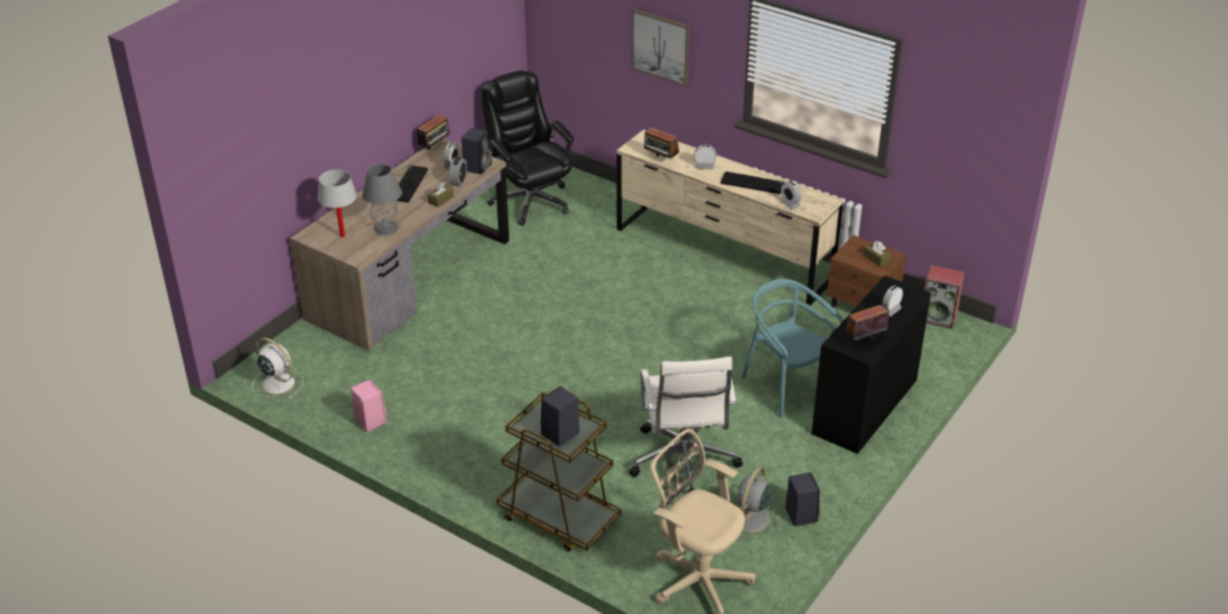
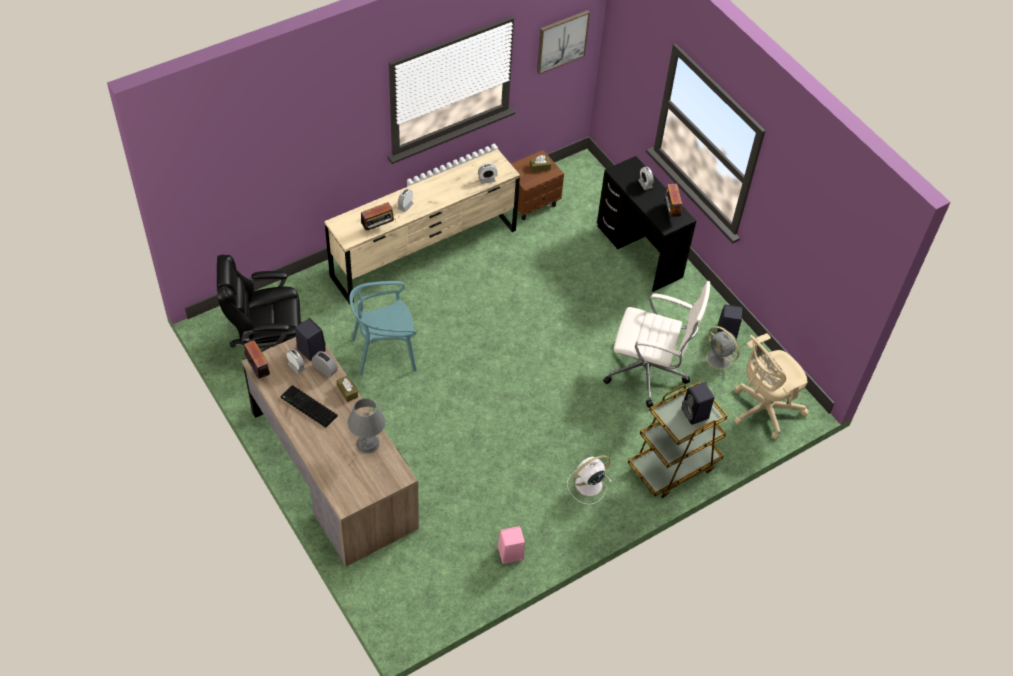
camera: 70 degrees left, 15 degrees up
white fan [252,338,303,398] -> white fan moved to [567,455,612,505]
white table lamp [318,170,357,238] -> none
picture [632,9,690,86] -> picture moved to [537,10,590,74]
keyboard [720,171,785,194] -> none
turquoise chair [741,279,844,418] -> turquoise chair moved to [349,281,417,376]
speaker [924,265,965,329] -> none

